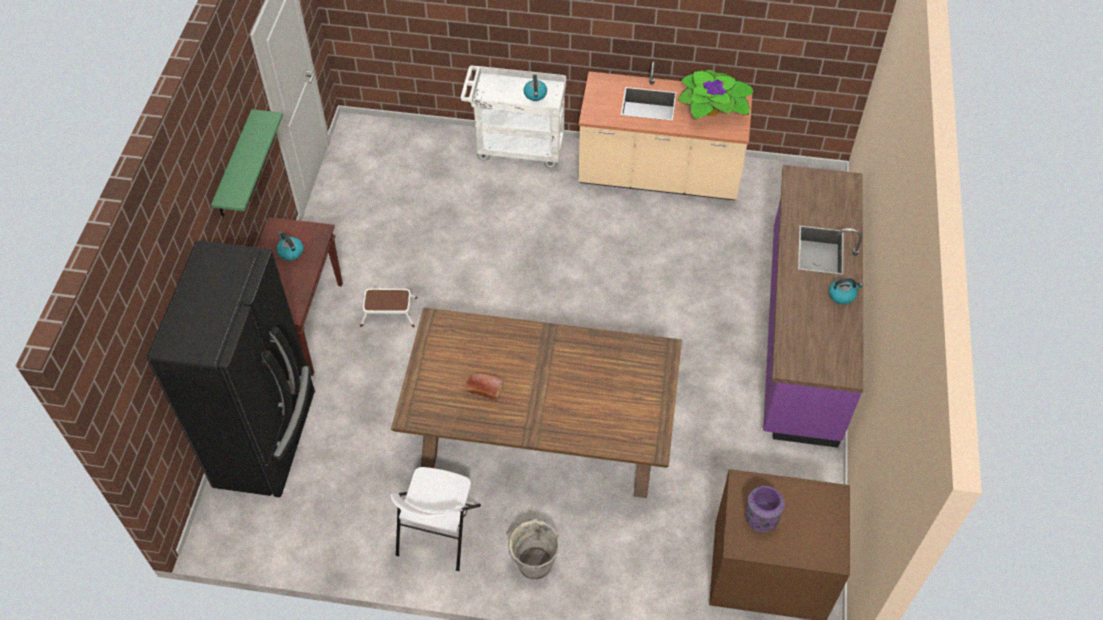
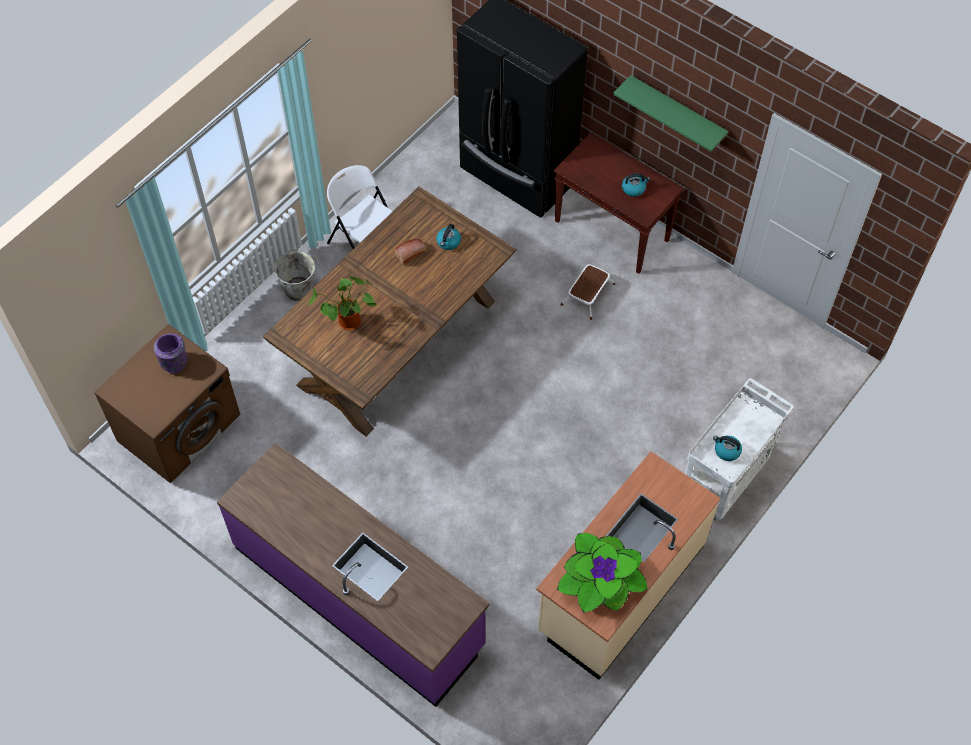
camera: 120 degrees right, 5 degrees up
kettle [829,278,863,304] -> kettle moved to [436,224,461,250]
none -> potted plant [309,276,377,330]

